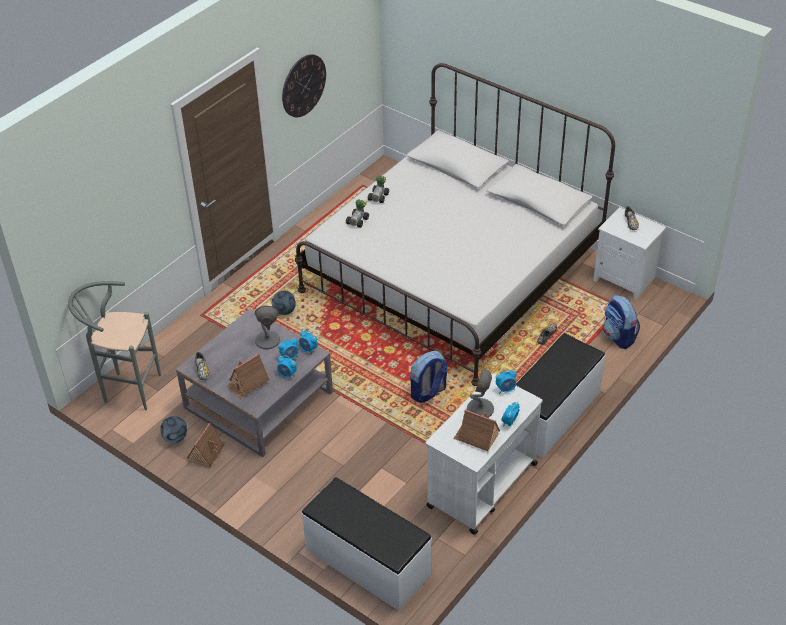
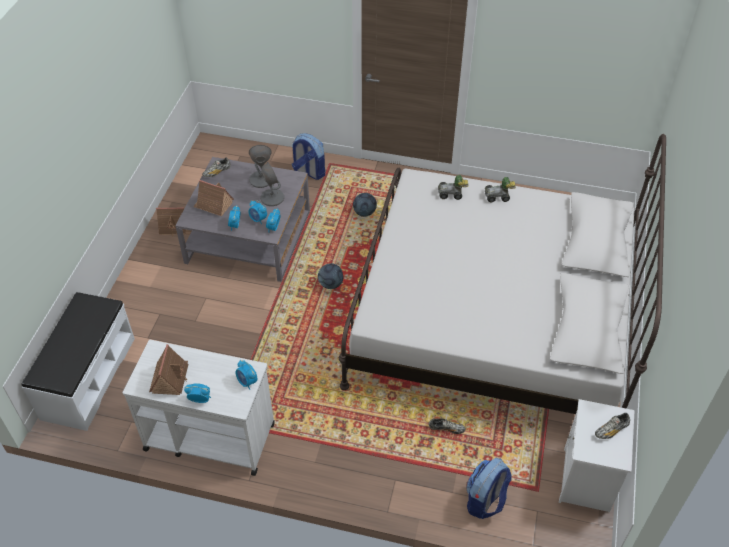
camera: 65 degrees right, 5 degrees up
grey stool [68,281,161,410] -> none
football [160,416,187,443] -> football moved to [318,263,343,289]
wall clock [282,54,326,118] -> none
backpack [410,351,447,403] -> backpack moved to [292,133,325,180]
grey table lamp [467,367,494,418] -> grey table lamp moved to [249,145,272,188]
white bench [516,333,605,458] -> none

